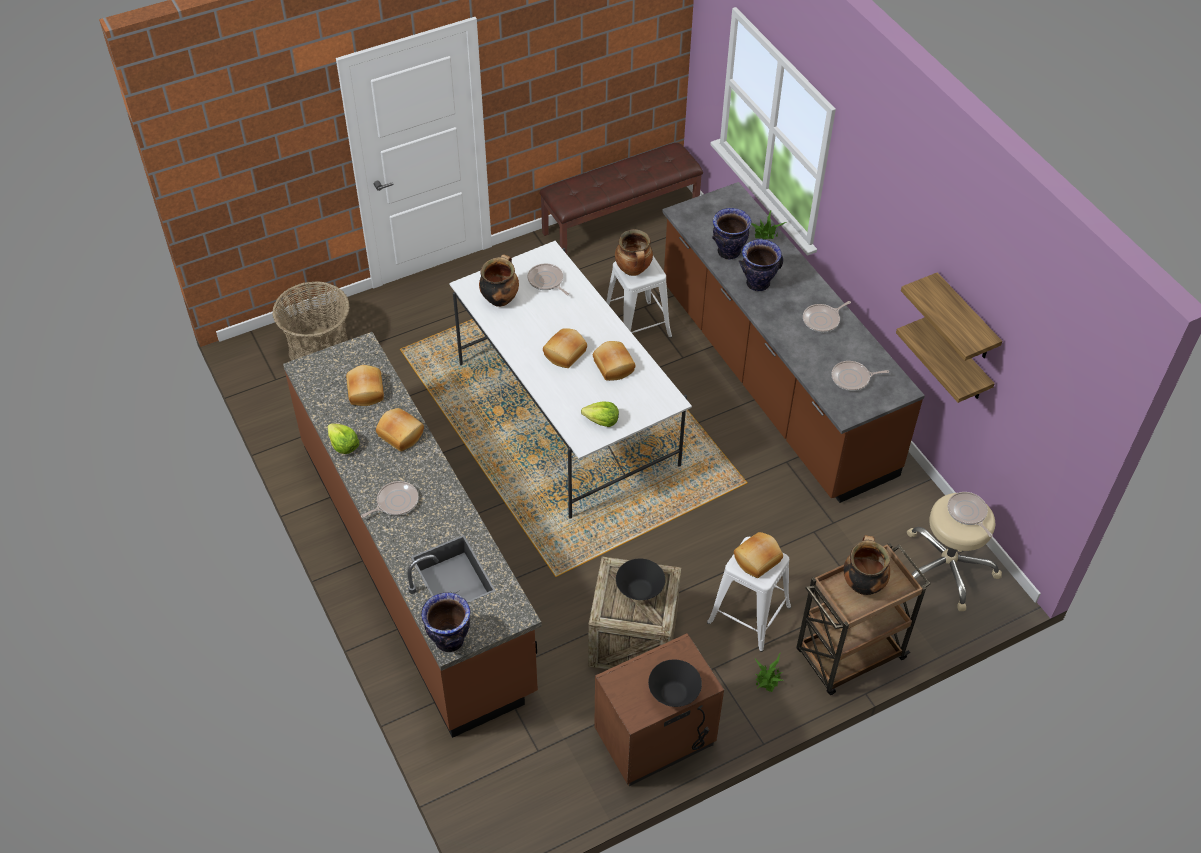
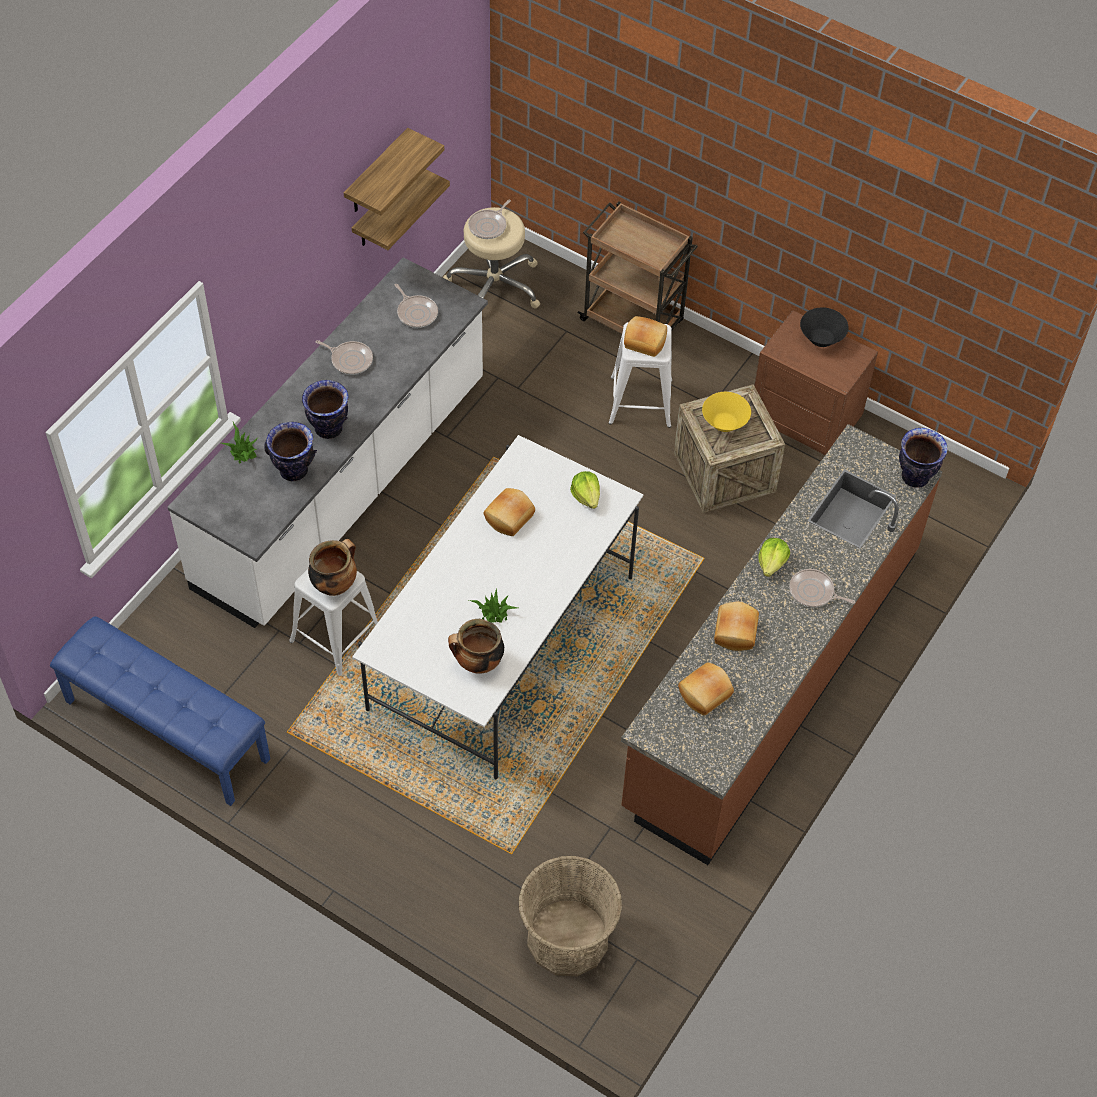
camera: 120 degrees left, 5 degrees up
lettuce [327,423,359,454] -> lettuce moved to [758,538,790,577]
frying pan [528,264,569,296] -> none
brown bench [540,143,703,254] -> blue bench [50,616,270,806]
bread [543,328,587,368] -> none
black bowl [616,559,665,600] -> yellow bowl [702,392,751,432]
brown counter [662,182,925,503] -> white counter [167,257,488,628]
potted plant [755,654,784,692] -> potted plant moved to [469,588,518,623]
cooking pot [844,535,890,595] -> none

